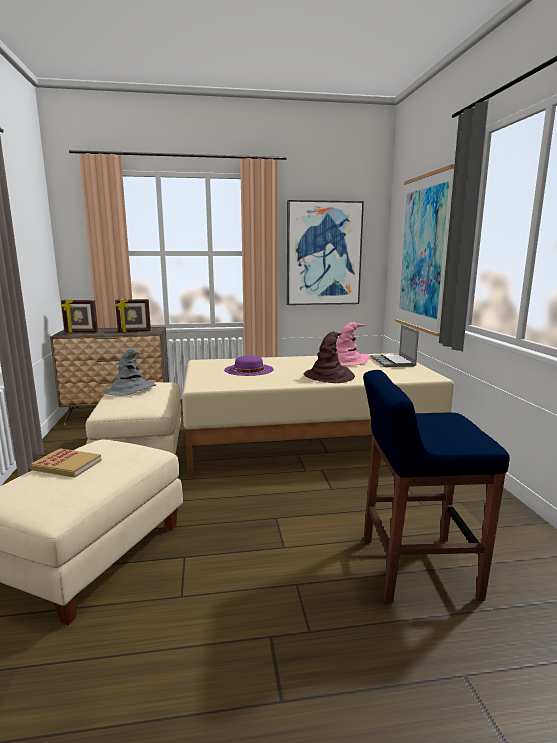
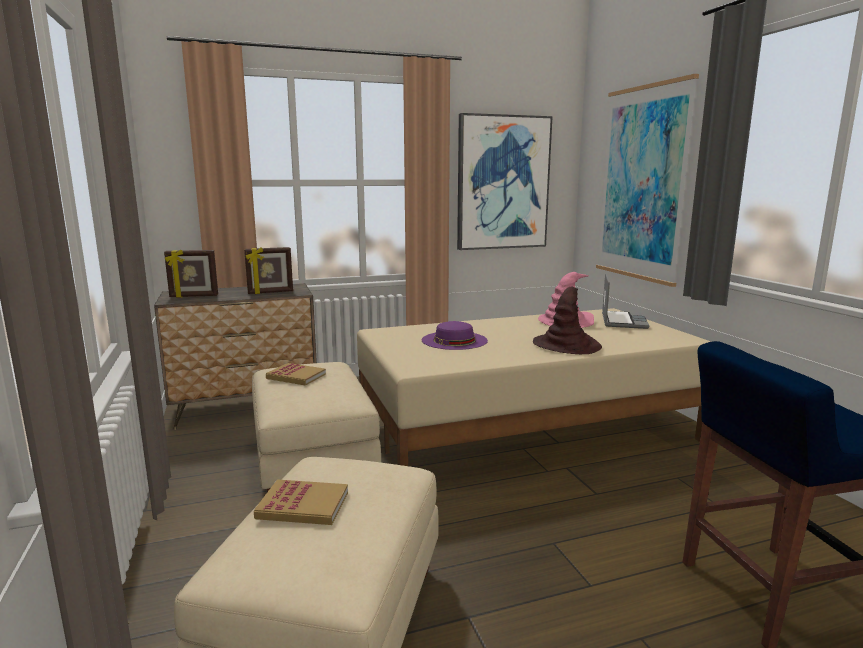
camera: 10 degrees left, 0 degrees up
grey hat [105,348,156,396] -> book [266,363,326,386]
laptop [371,325,419,367] -> laptop turned 150 degrees counterclockwise [602,273,649,329]

